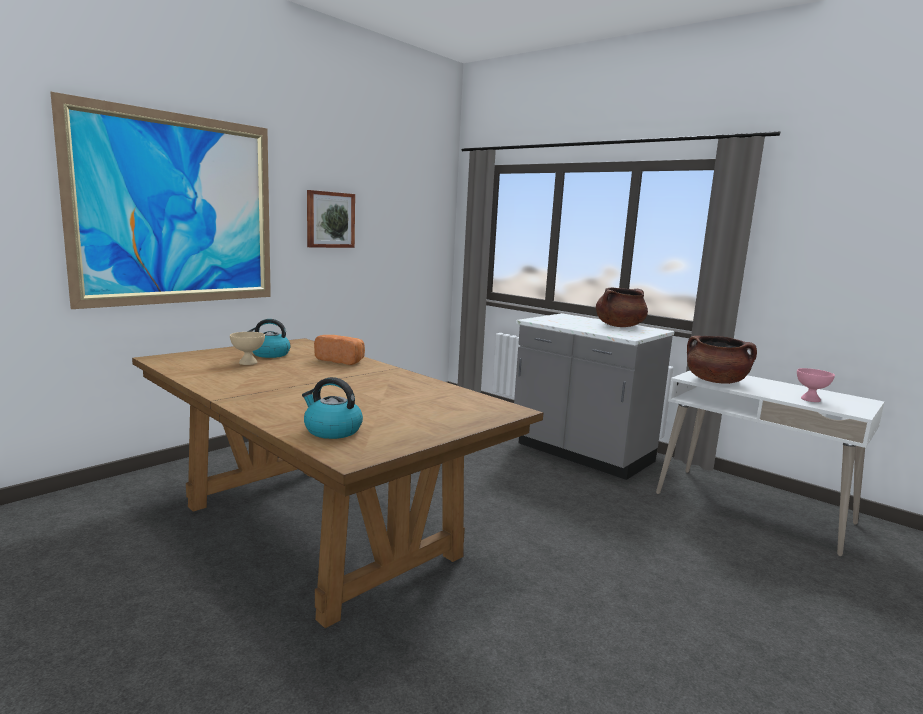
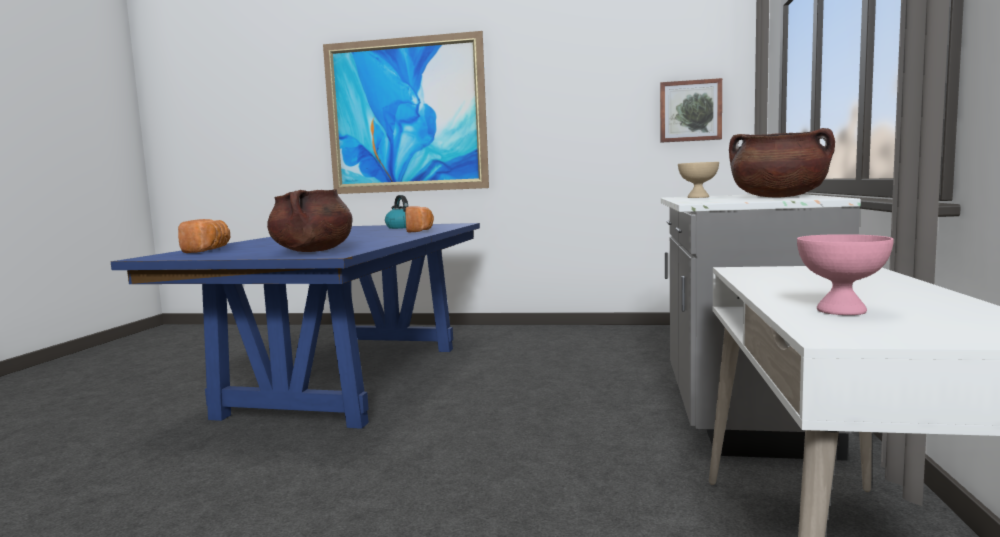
camera: 60 degrees right, 5 degrees down
brown dining table [132,338,543,628] -> blue dining table [111,223,480,429]
beige bowl [230,332,265,365] -> beige bowl moved to [678,162,719,198]
kettle [302,377,363,439] -> bread [178,219,230,253]
picture [307,190,355,248] -> picture moved to [660,78,722,143]
brown cooking pot [687,336,757,384] -> brown cooking pot moved to [267,189,353,252]

